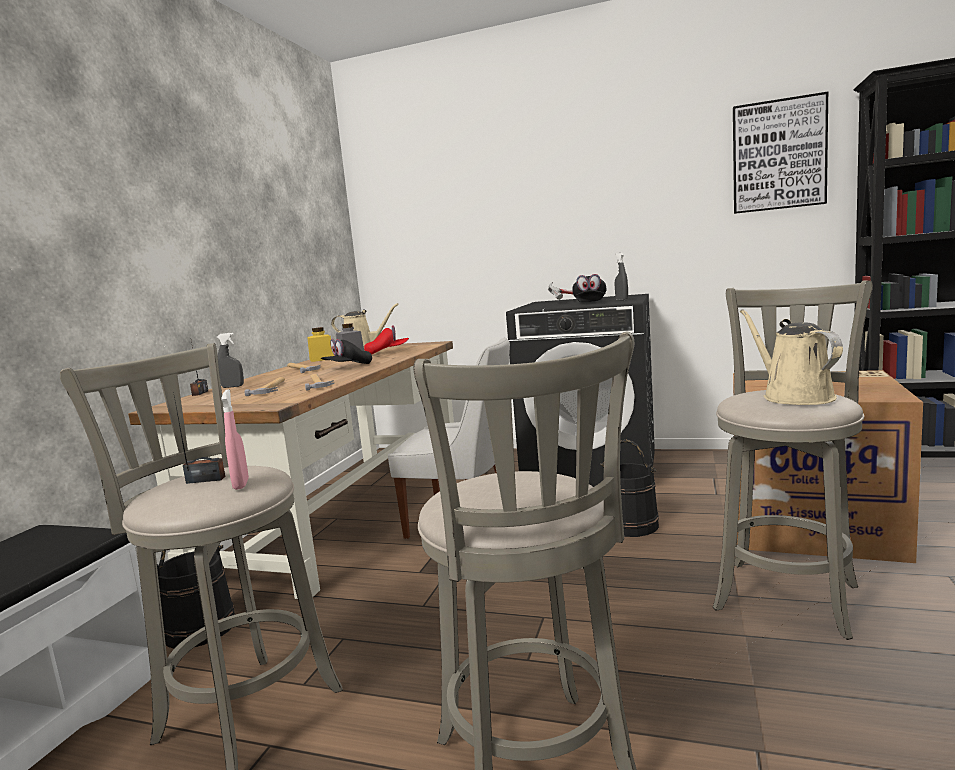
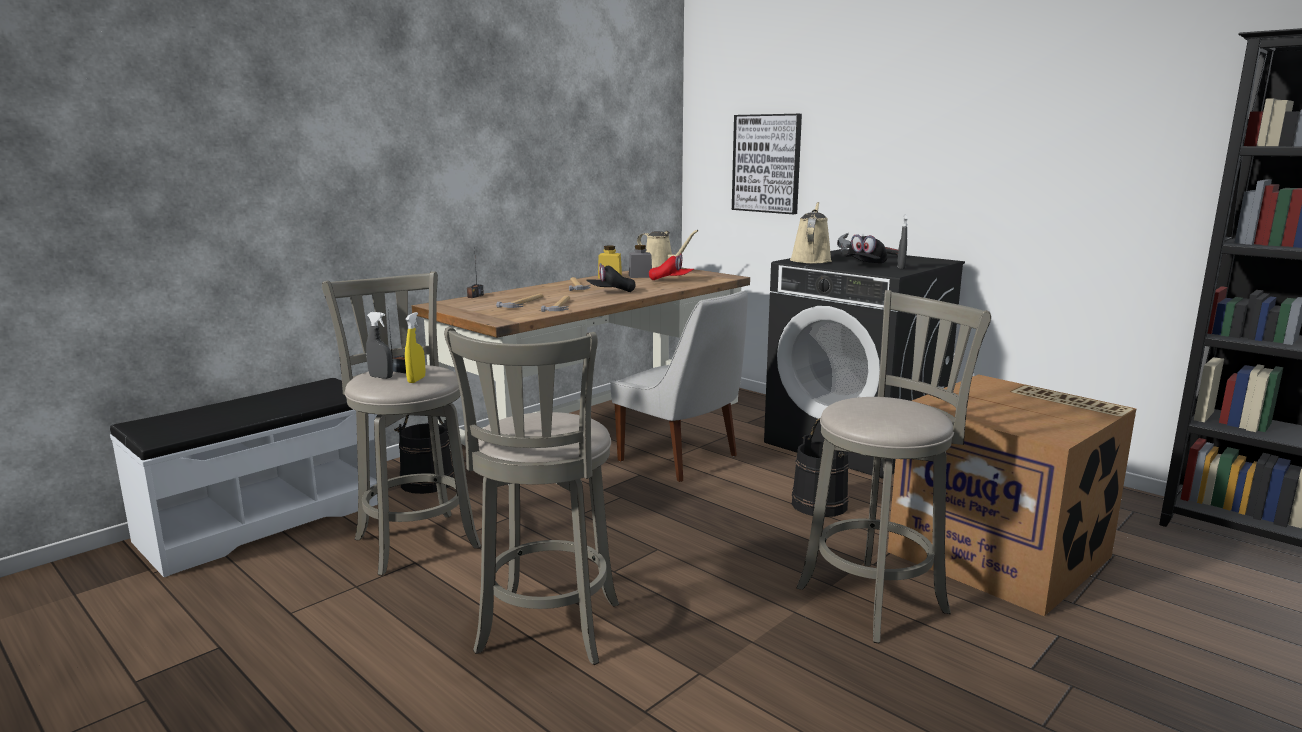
camera: 25 degrees right, 5 degrees up
grey spray bottle [217,333,244,388] -> grey spray bottle moved to [366,312,393,379]
pink spray bottle [221,389,249,490] -> yellow spray bottle [405,312,425,383]
picture [733,92,828,214] -> picture moved to [732,114,802,214]
beige watering can [740,309,843,405] -> beige watering can moved to [790,202,832,263]

